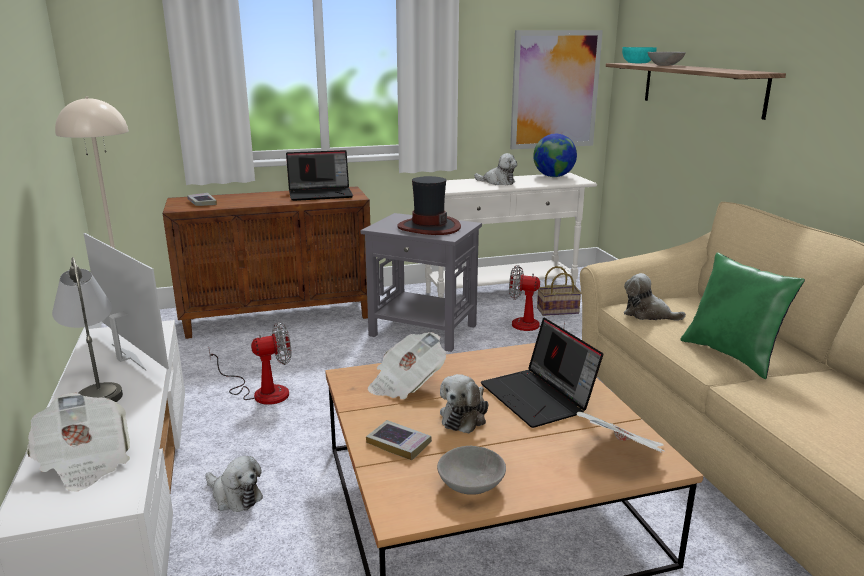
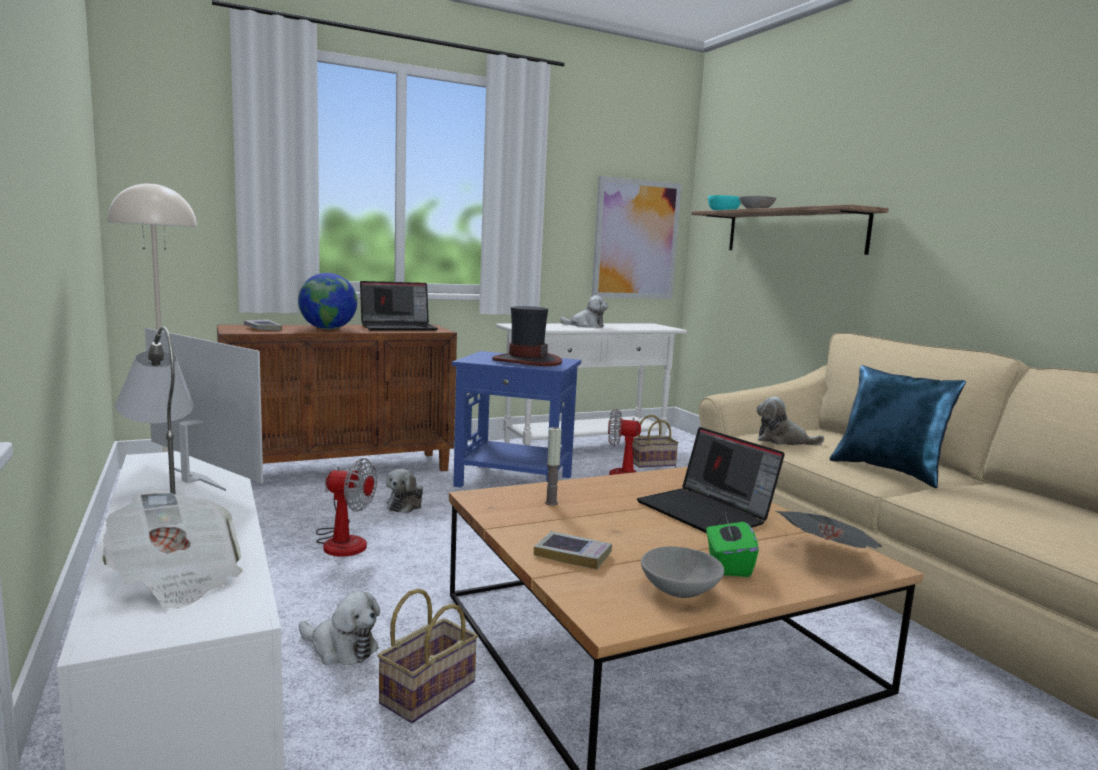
camera: 10 degrees left, 10 degrees down
fan [209,322,291,405] -> fan turned 45 degrees clockwise [316,458,377,557]
grey side table [361,213,482,352] -> blue side table [452,351,581,487]
newspaper [368,332,446,399] -> candle [545,426,562,506]
plush toy [440,374,489,434] -> plush toy moved to [386,469,423,513]
globe [533,134,577,177] -> globe moved to [298,273,357,330]
green pillow [680,252,805,379] -> blue pillow [830,365,966,488]
none -> basket [378,588,478,723]
none -> green tissue box [706,513,759,577]

